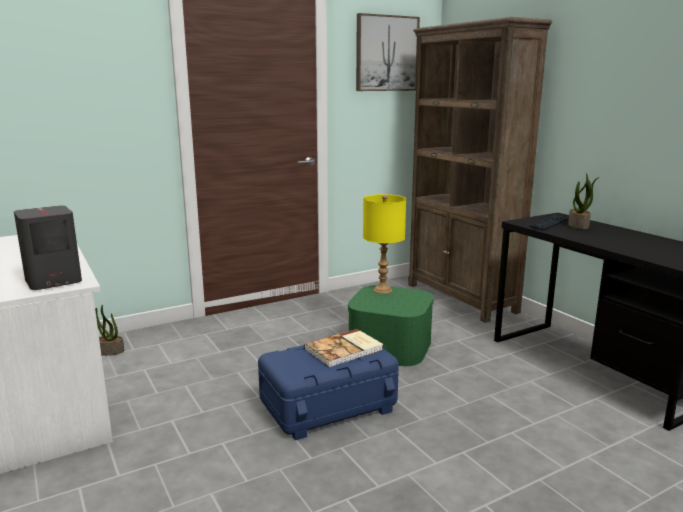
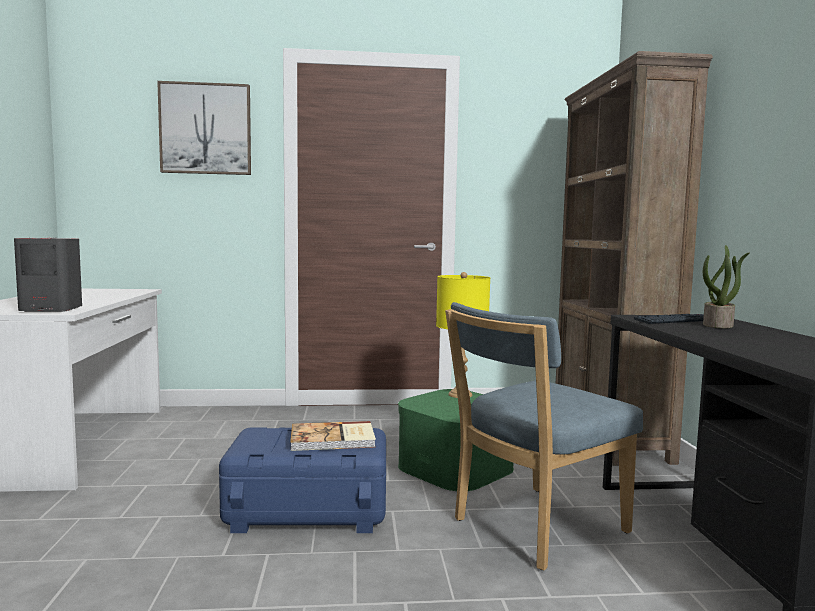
camera: 25 degrees right, 10 degrees down
potted plant [95,305,124,356] -> none
picture [356,13,420,91] -> picture moved to [157,81,251,175]
none -> blue chair [445,302,643,571]

